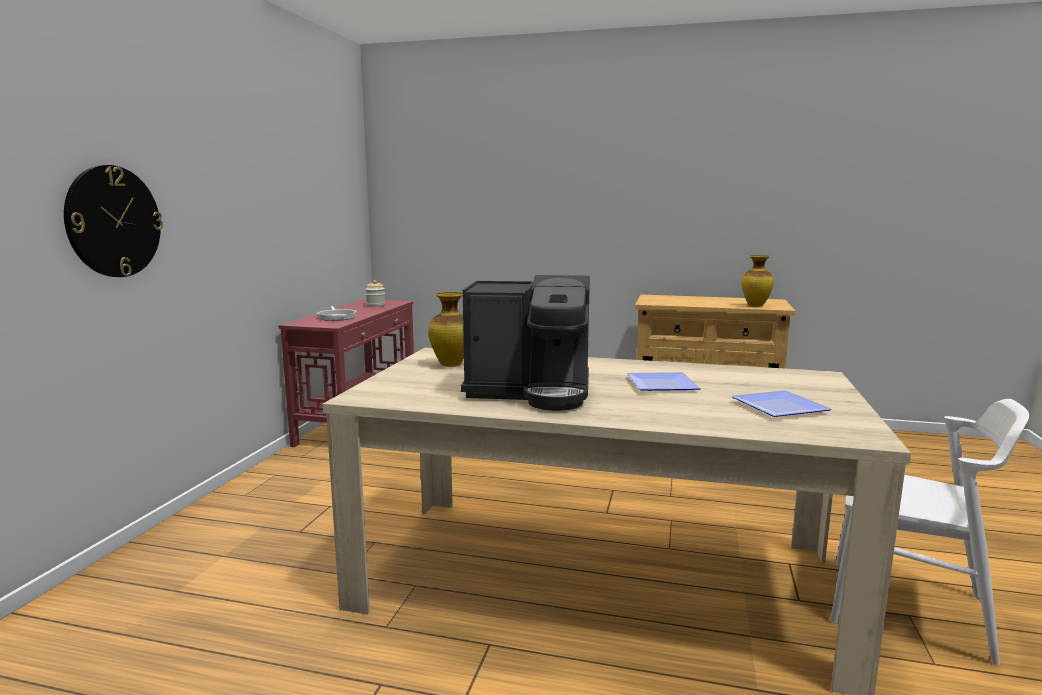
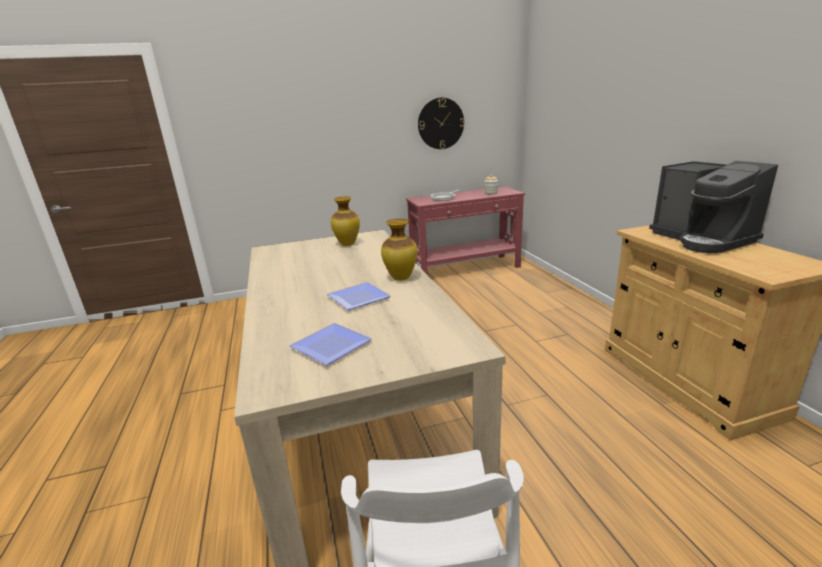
camera: 60 degrees right, 10 degrees up
wall clock [64,165,163,277] -> wall clock moved to [418,98,465,149]
coffee machine [461,275,590,411] -> coffee machine moved to [649,161,778,253]
vase [742,255,774,307] -> vase moved to [381,219,418,281]

